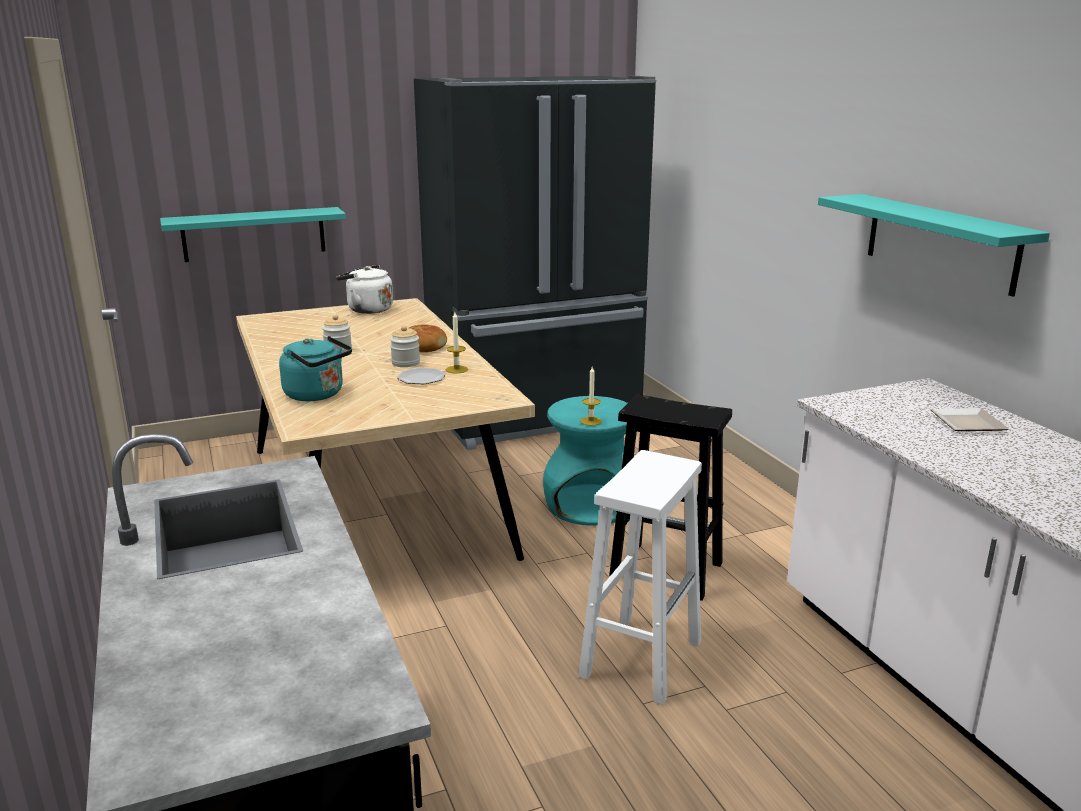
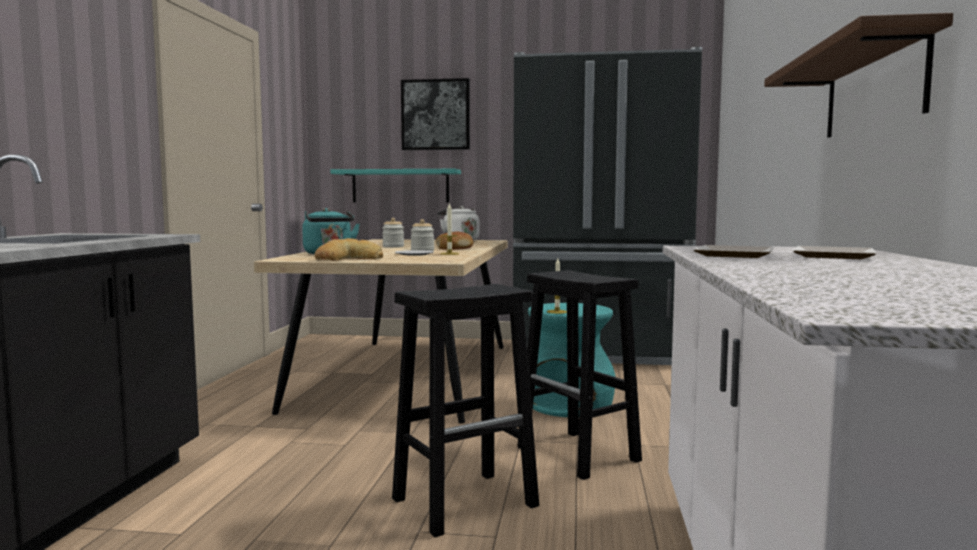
camera: 30 degrees right, 15 degrees down
white stool [578,450,702,705] -> black stool [392,284,539,537]
turquoise shelf [818,194,1050,297] -> brown shelf [764,13,953,138]
none -> bread [315,238,383,261]
none -> picture [401,78,470,150]
none -> plate [694,245,773,258]

